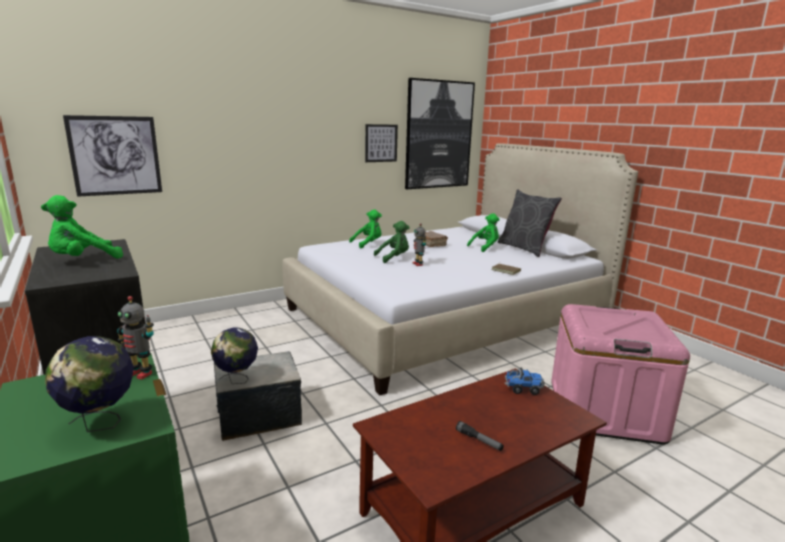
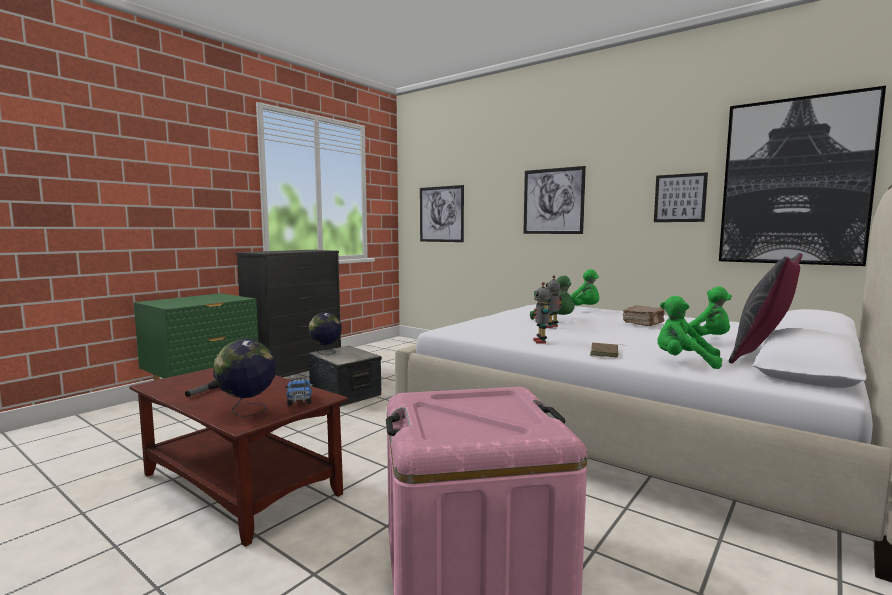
camera: 70 degrees right, 10 degrees down
green plush toy [41,195,123,259] -> green plush toy moved to [657,296,722,369]
globe [45,336,134,432] -> globe moved to [213,339,276,417]
toy robot [117,296,154,380] -> toy robot moved to [533,282,551,343]
none -> picture [523,166,586,234]

